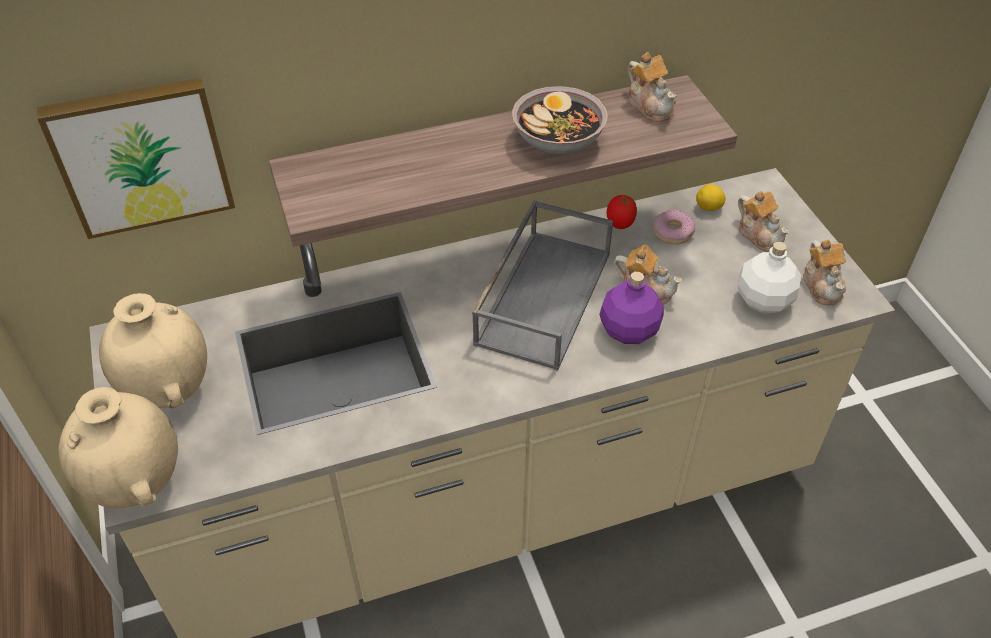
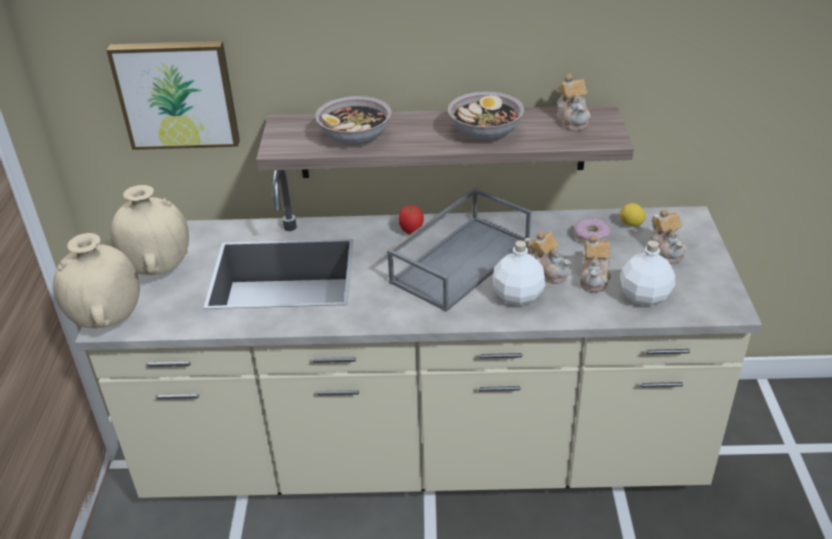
camera: 20 degrees right, 10 degrees down
purple bottle [600,272,664,344] -> white bottle [493,240,545,306]
tomato [607,195,637,229] -> tomato moved to [398,205,424,234]
teapot [803,239,846,305] -> teapot moved to [580,235,611,293]
none -> bowl [315,96,392,145]

